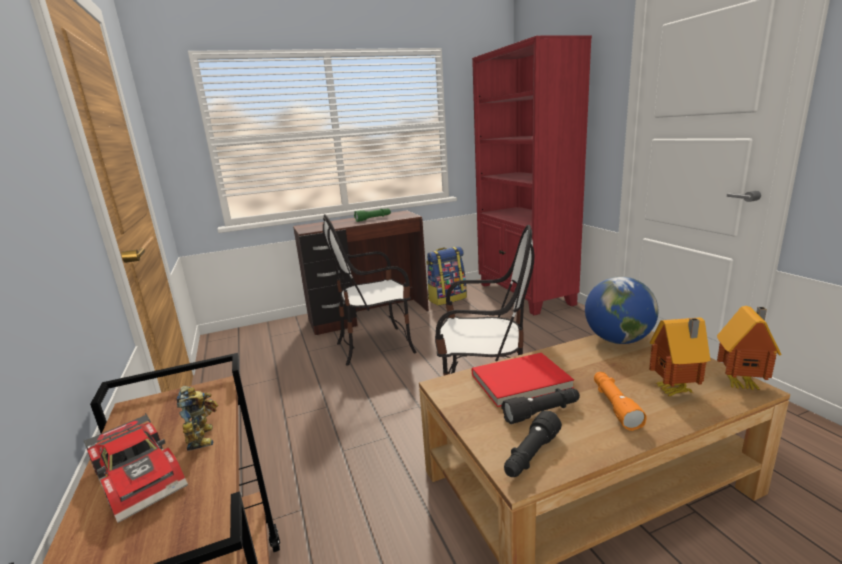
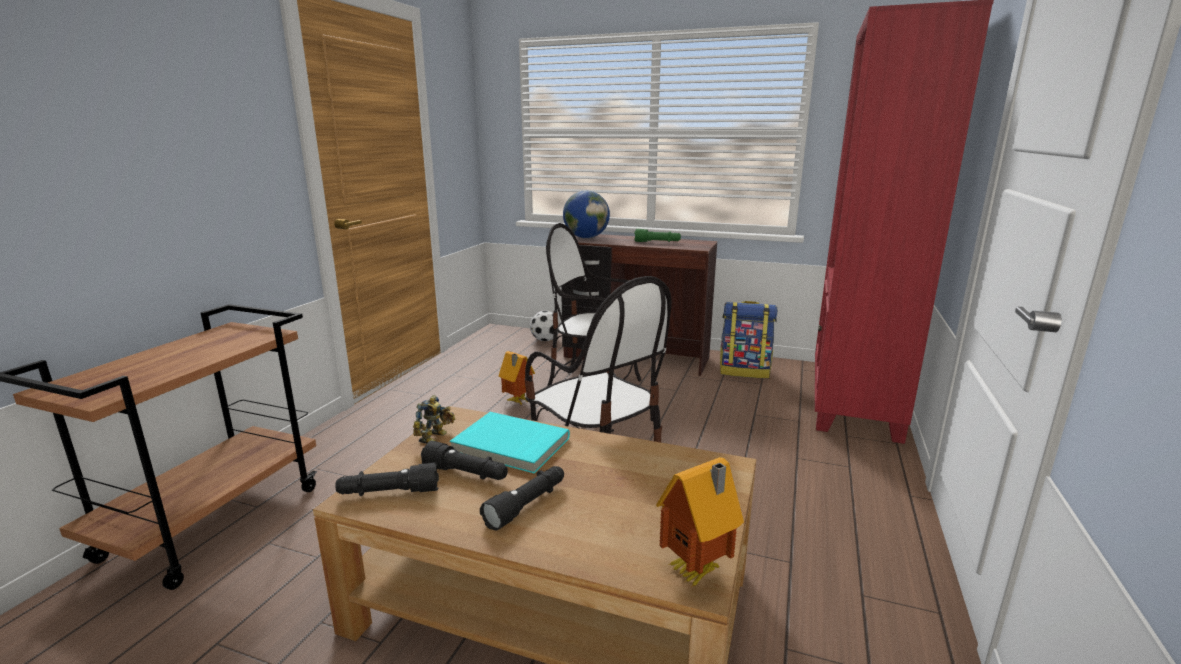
camera: 40 degrees right, 0 degrees up
toy car [83,413,188,523] -> none
toy robot [177,386,218,451] -> toy robot moved to [413,395,455,444]
red book [472,353,574,407] -> turquoise book [450,412,570,474]
globe [585,277,658,344] -> globe moved to [563,191,610,238]
orange flashlight [594,372,647,431] -> black flashlight [480,466,564,530]
toy house [649,317,711,396] -> toy house moved to [499,351,535,405]
none -> football [530,311,560,341]

